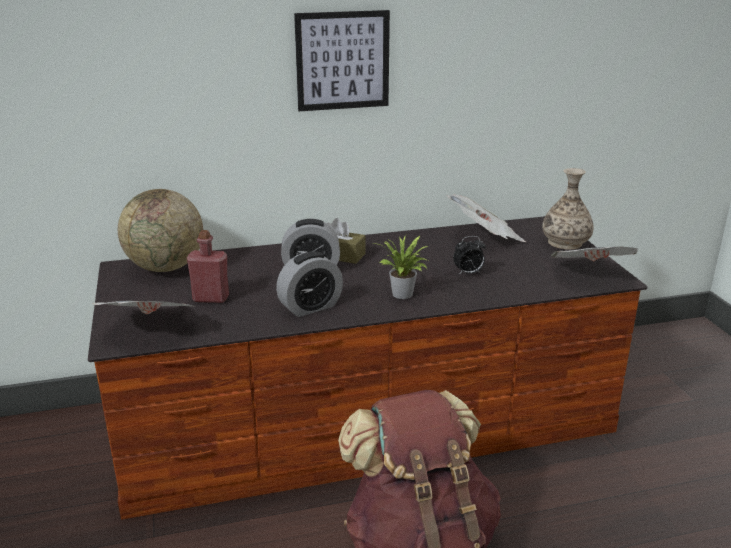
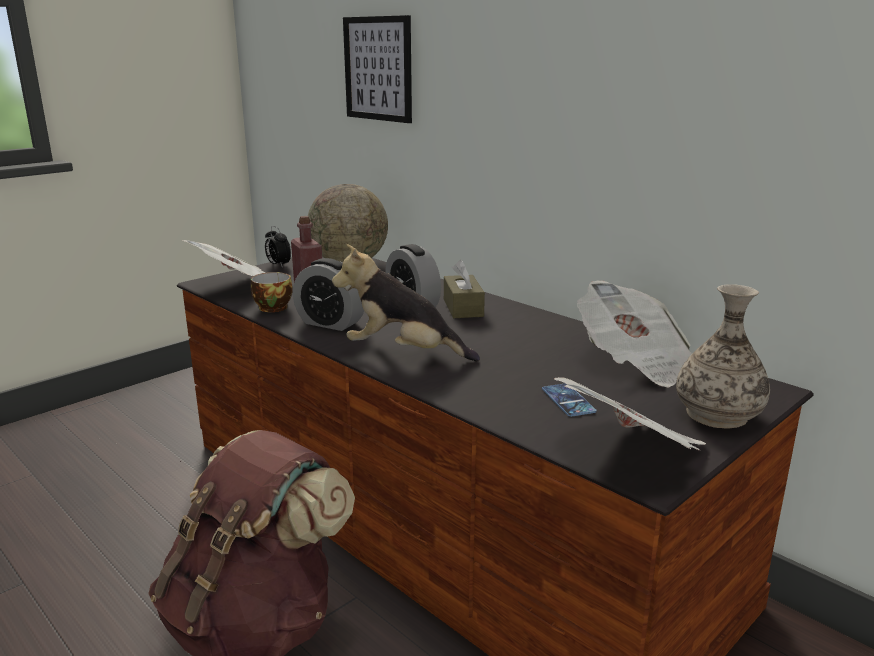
camera: 60 degrees right, 5 degrees down
picture [294,10,390,111] -> picture moved to [343,15,412,123]
potted plant [372,235,428,299] -> plush toy [332,244,480,361]
alarm clock [453,236,486,275] -> alarm clock moved to [265,226,291,268]
none -> cup [251,272,293,312]
none -> phone [542,384,597,417]

